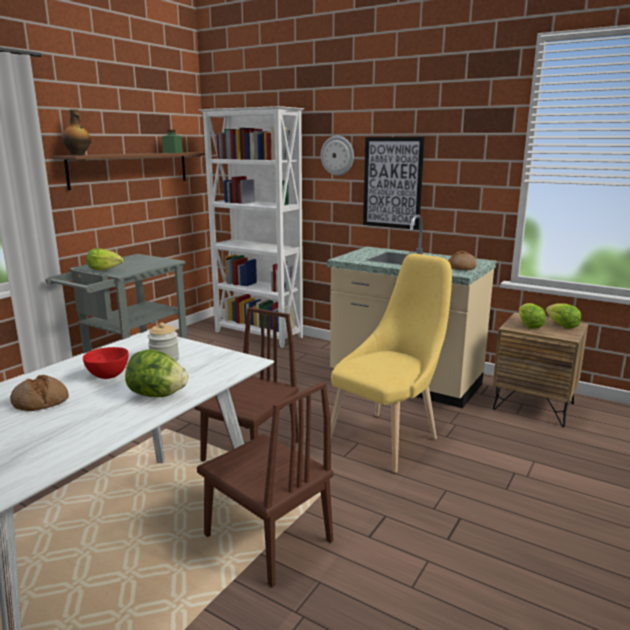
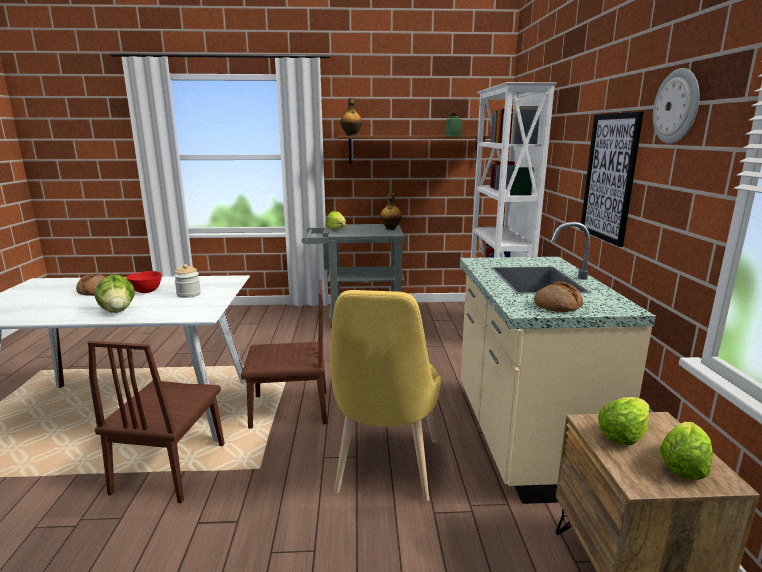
camera: 55 degrees right, 0 degrees up
wall clock [321,136,354,175] -> wall clock moved to [653,68,700,144]
yellow chair [331,254,452,473] -> yellow chair turned 90 degrees clockwise [330,290,441,501]
none -> bottle [380,193,402,230]

